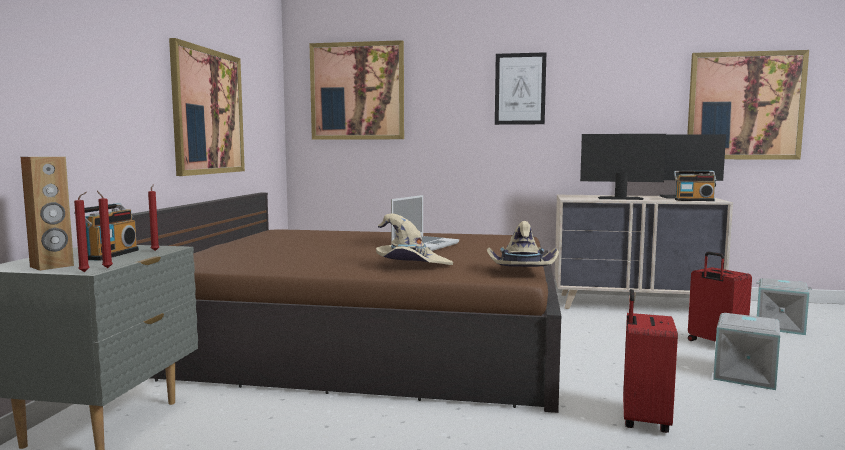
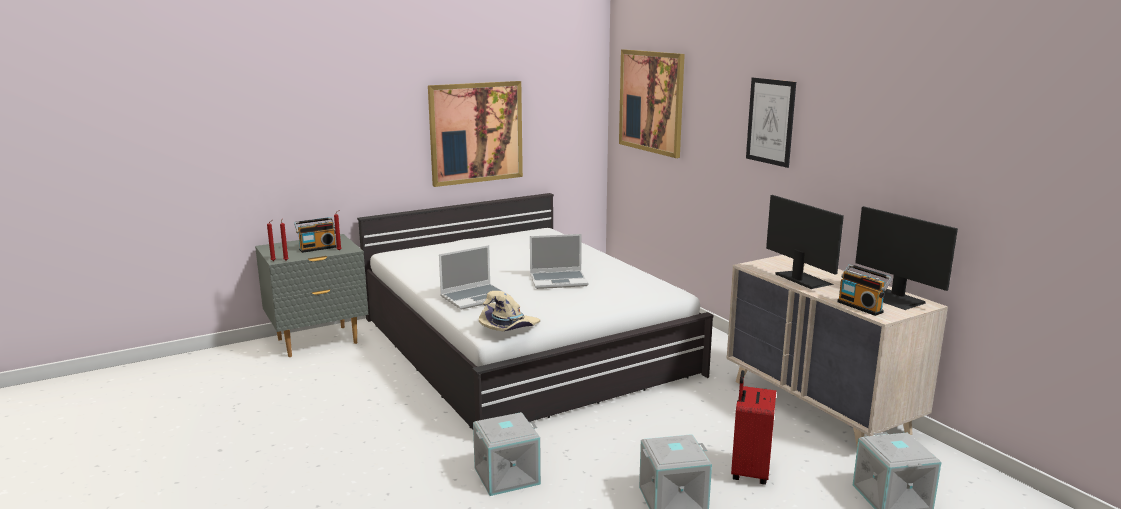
camera: 50 degrees right, 10 degrees up
brown speaker [21,156,74,271] -> none
brown bed [131,193,561,413] -> white bed [357,193,714,429]
beige hat [376,214,453,265] -> laptop [439,245,510,310]
red suitcase [623,289,678,433] -> grey storage box [473,412,541,496]
picture [687,50,809,160] -> none

